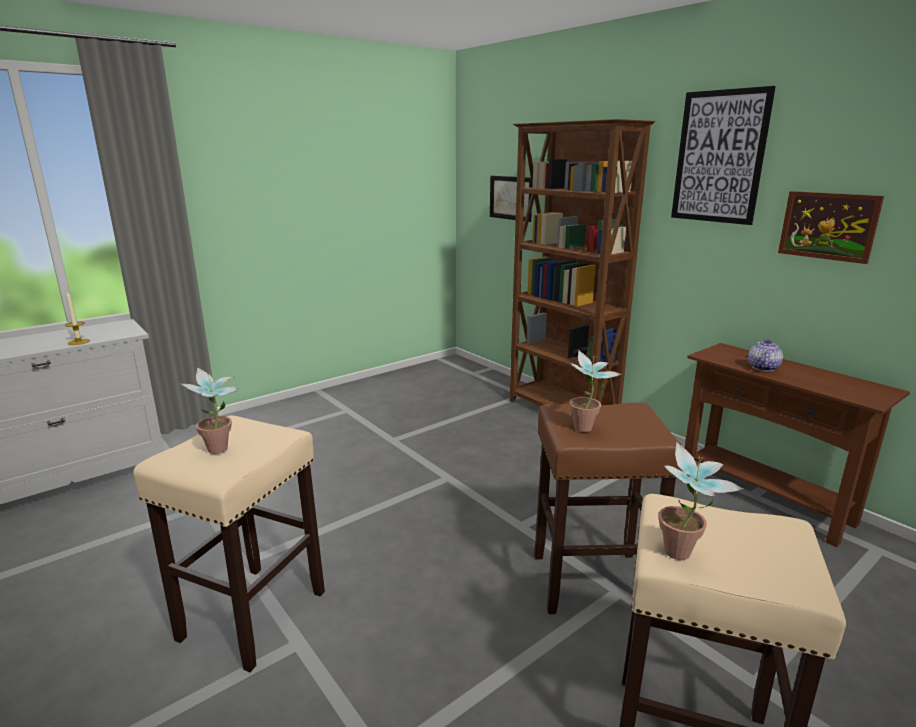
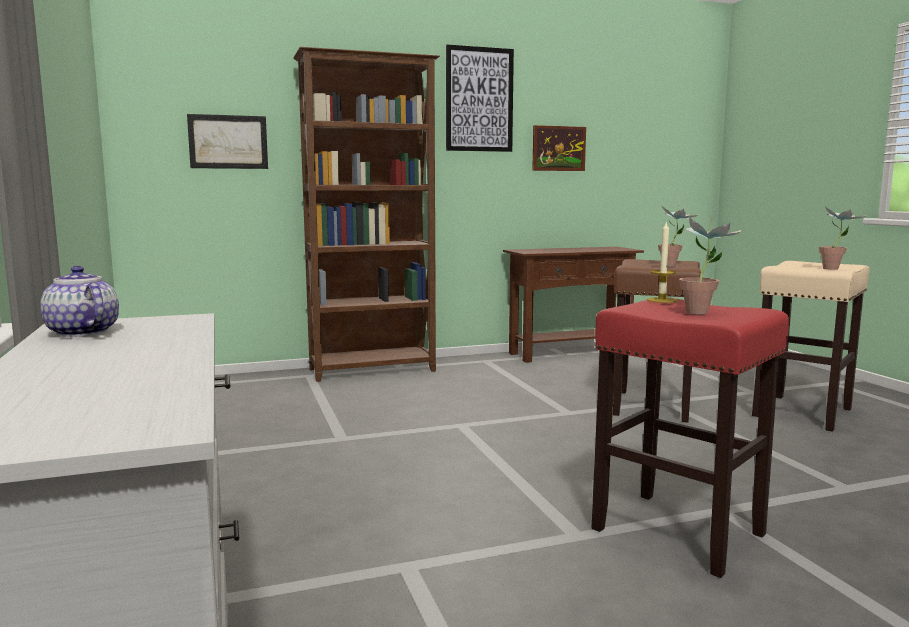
camera: 70 degrees left, 10 degrees down
candle [65,292,90,345] -> candle moved to [647,222,677,303]
beige stool [133,415,325,672] -> red stool [591,297,789,578]
teapot [748,339,783,371] -> teapot moved to [40,266,119,337]

